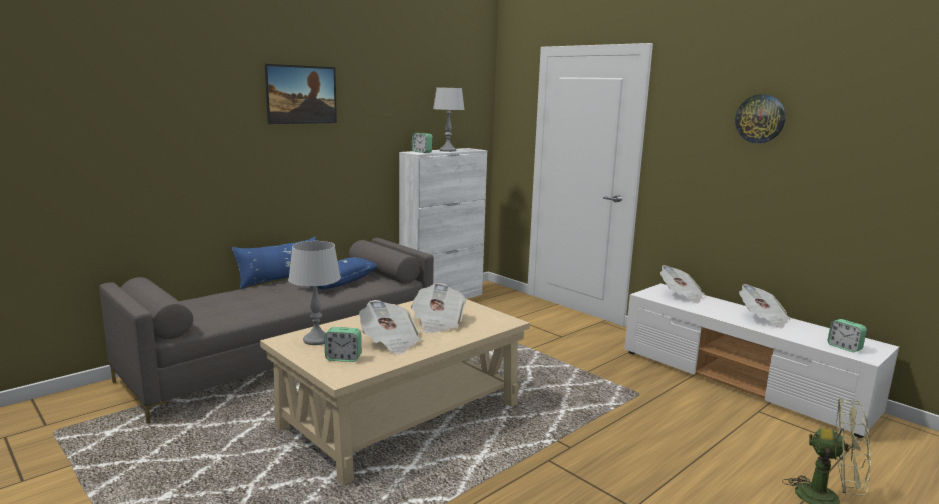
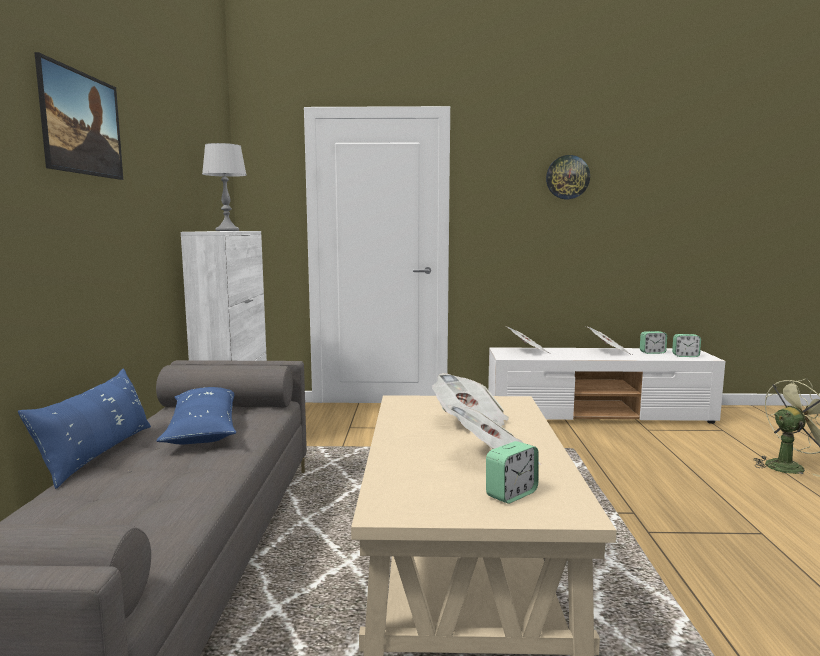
camera: 45 degrees left, 5 degrees down
grey table lamp [288,241,341,345] -> none
alarm clock [412,133,433,153] -> alarm clock moved to [640,331,667,354]

